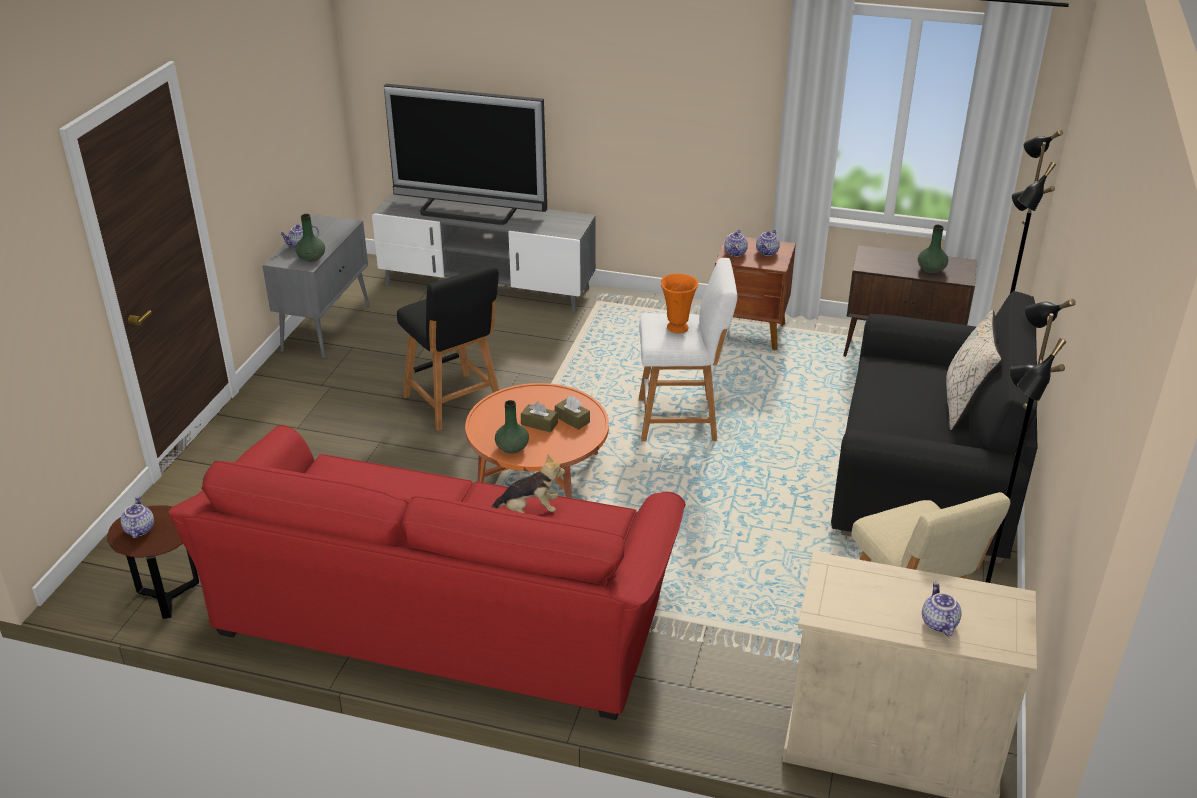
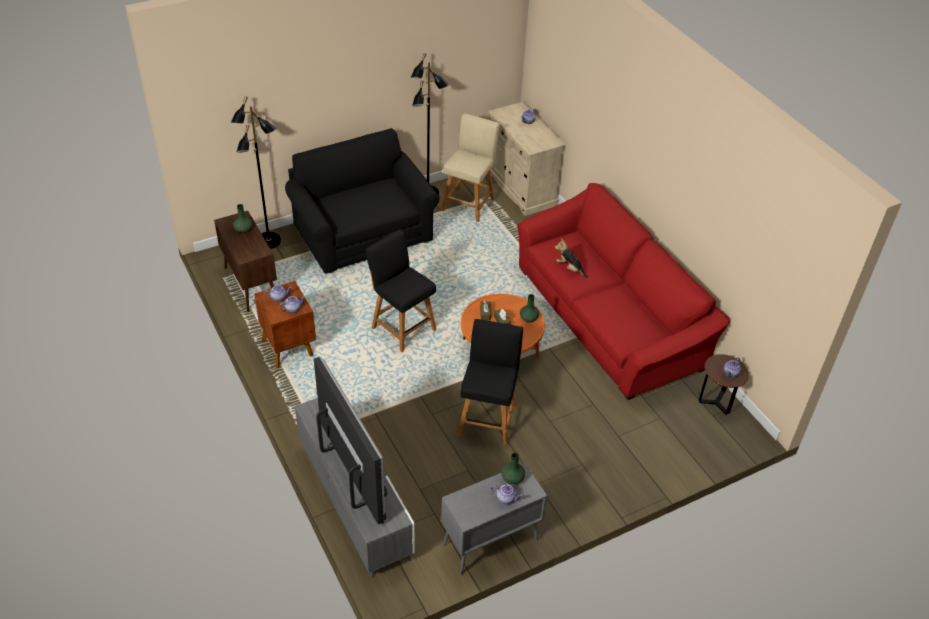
camera: 135 degrees left, 10 degrees up
white stool [639,258,738,441] -> black stool [365,229,436,352]
orange vase [661,273,698,333] -> none
beige pillow [946,310,1002,431] -> none

